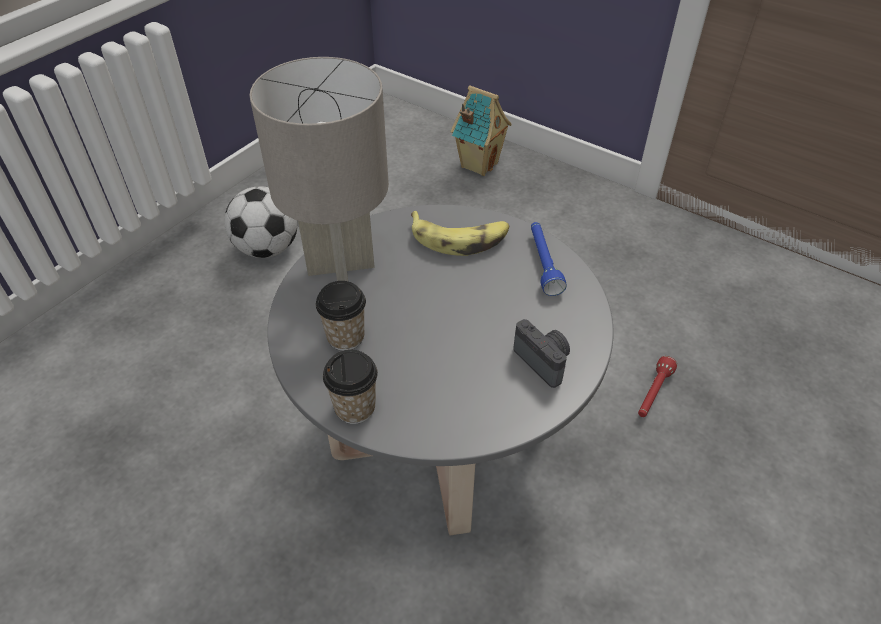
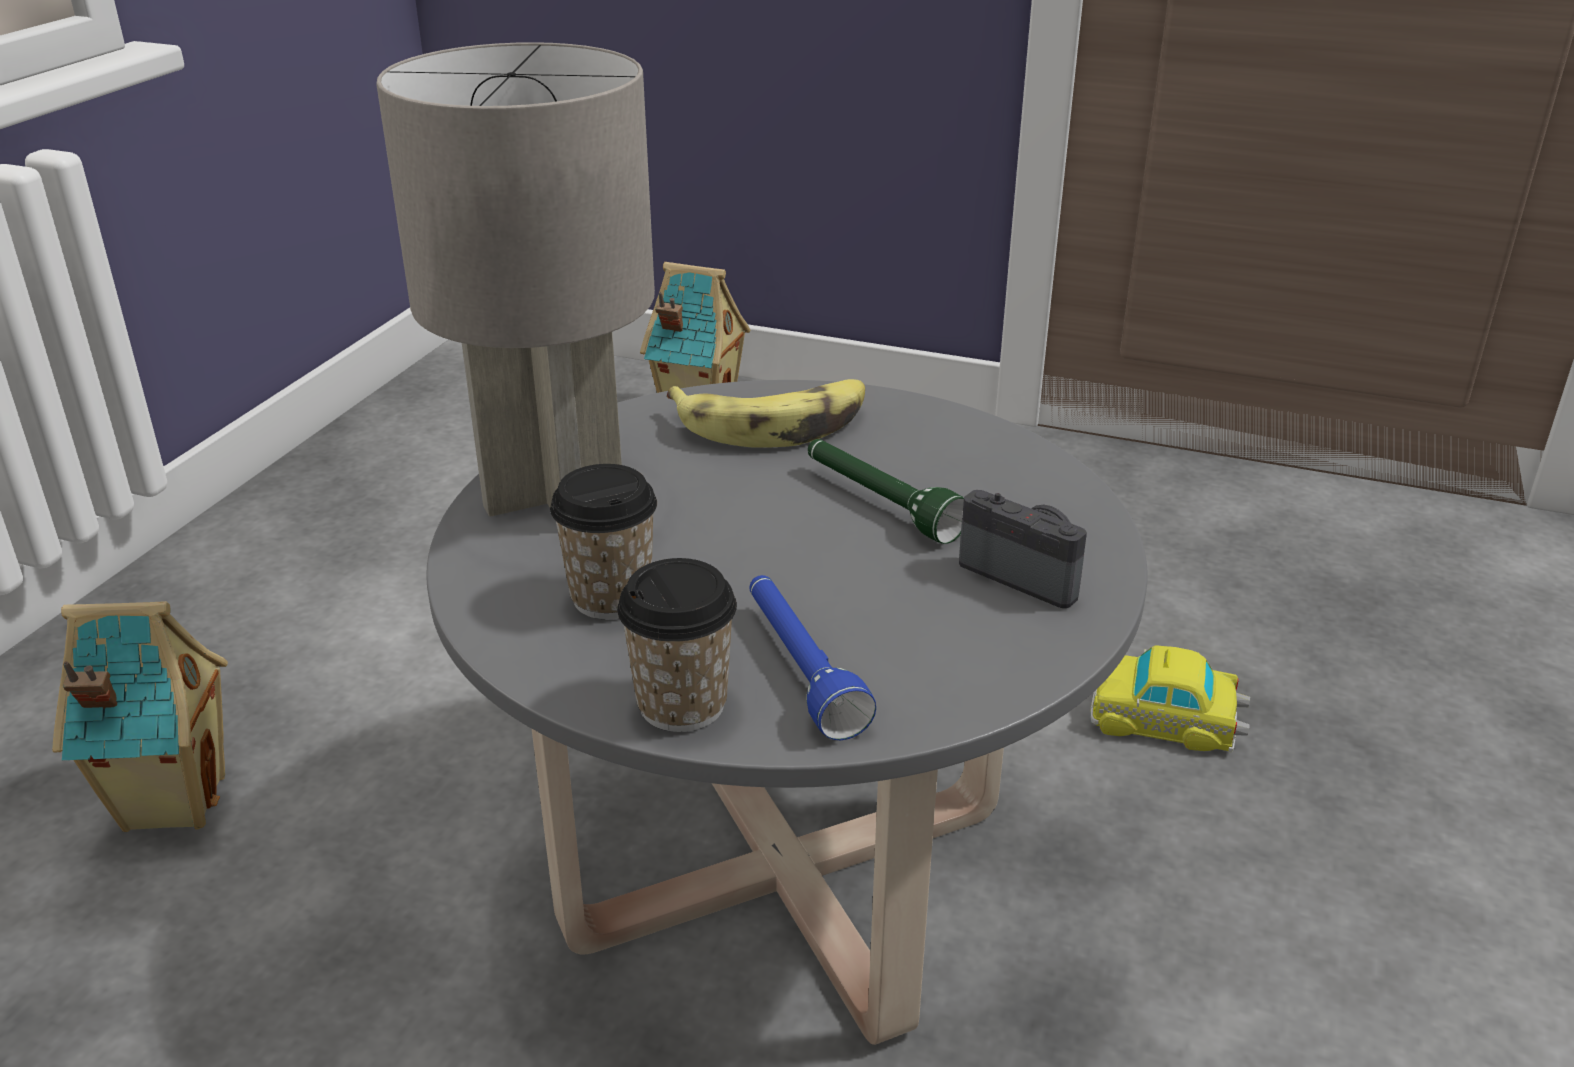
camera: 15 degrees left, 15 degrees down
football [224,186,298,258] -> none
blue flashlight [531,222,567,296] -> blue flashlight moved to [749,575,876,740]
red flashlight [638,356,677,417] -> toy car [1090,645,1250,752]
none -> toy house [52,601,228,832]
none -> green flashlight [808,439,964,544]

